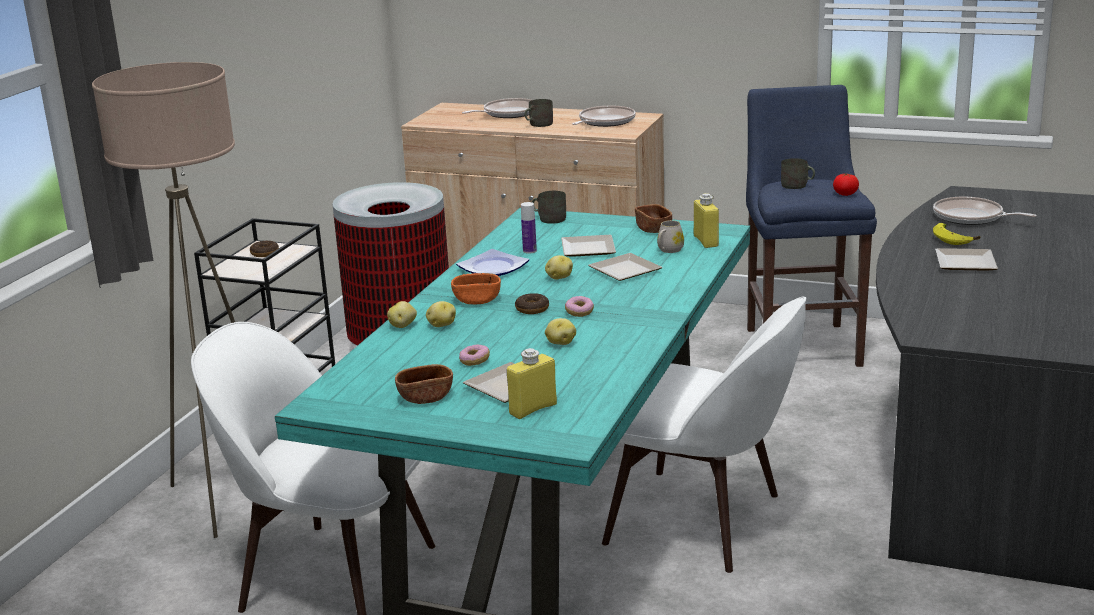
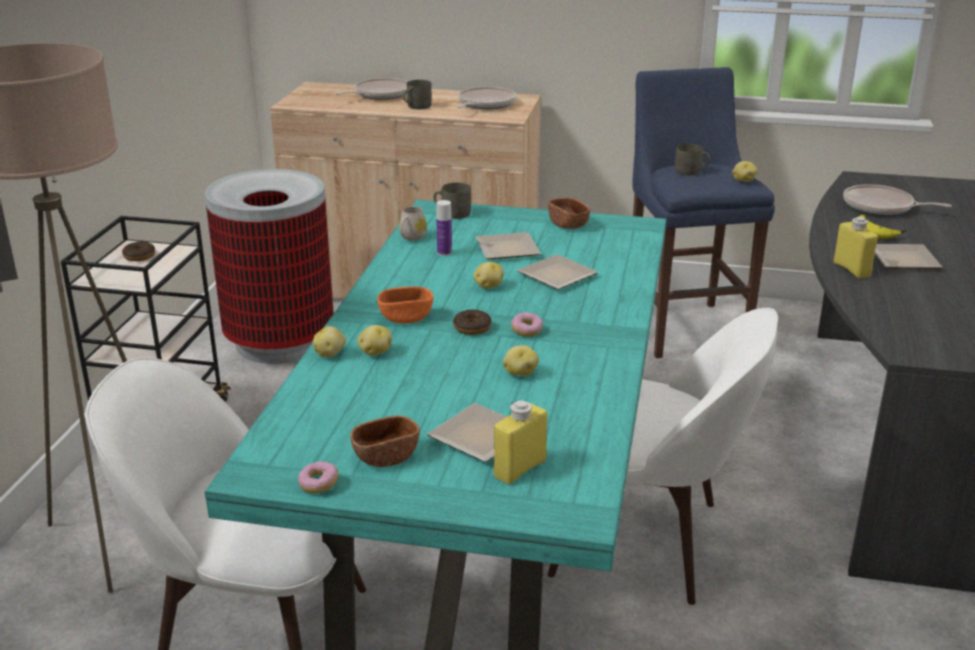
camera: 10 degrees left, 5 degrees up
plate [456,249,529,276] -> none
donut [459,345,490,366] -> donut moved to [298,461,339,493]
white mug [657,220,684,253] -> white mug moved to [399,206,427,241]
yellow bottle [694,193,719,248] -> yellow bottle moved to [833,217,878,279]
tomato [833,173,859,196] -> potato [732,161,758,182]

